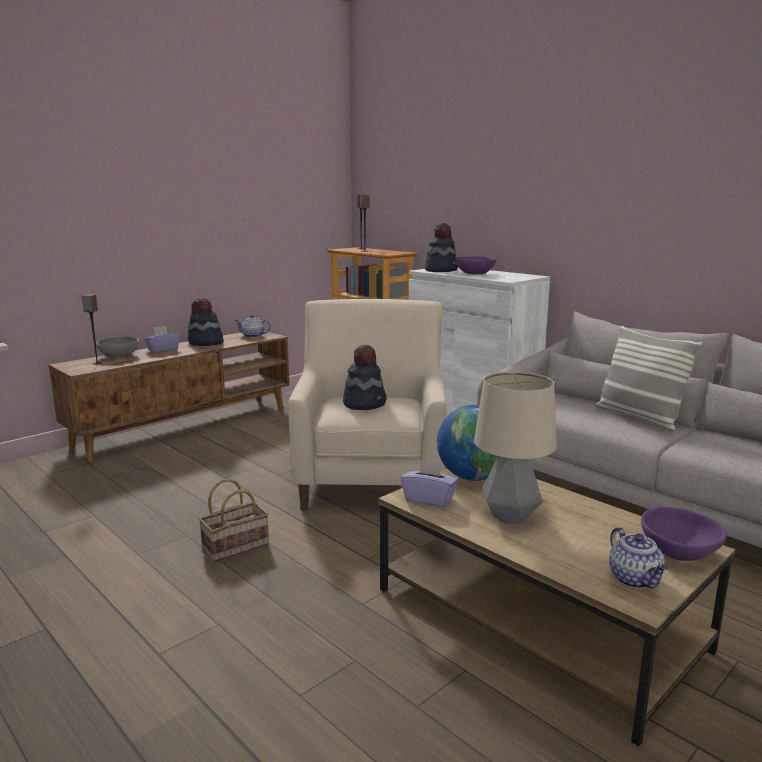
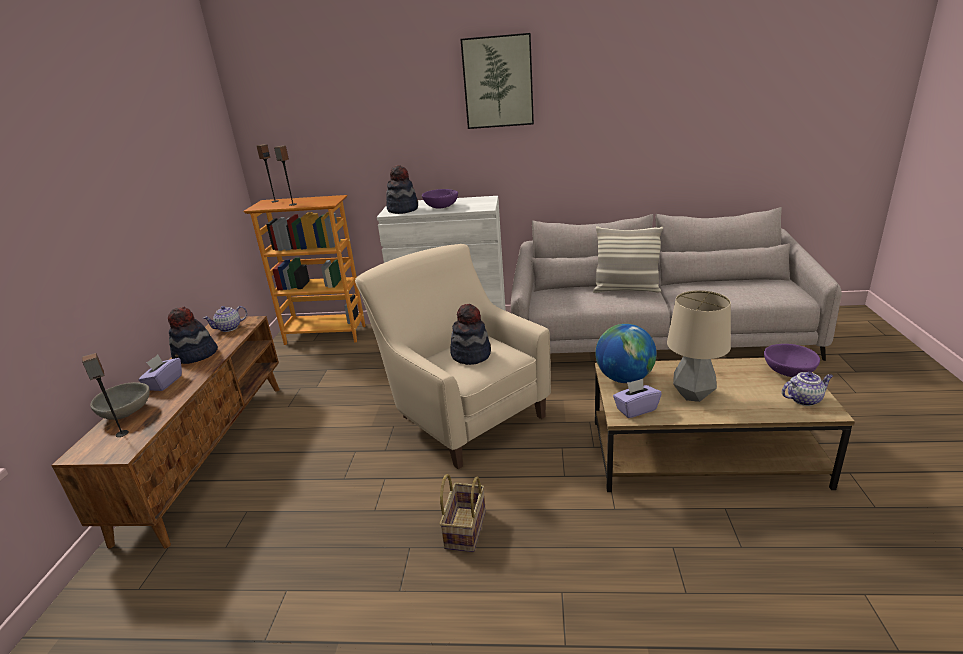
camera: 40 degrees left, 10 degrees up
teapot [609,527,668,589] -> teapot turned 45 degrees counterclockwise [782,372,833,406]
none -> picture [461,33,534,129]

